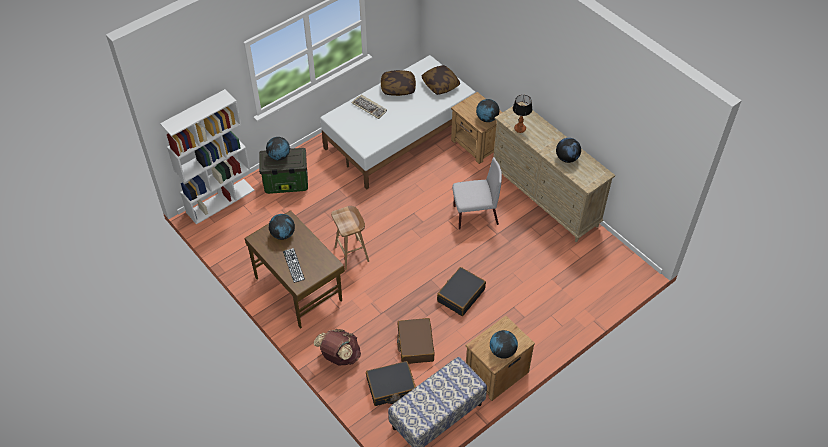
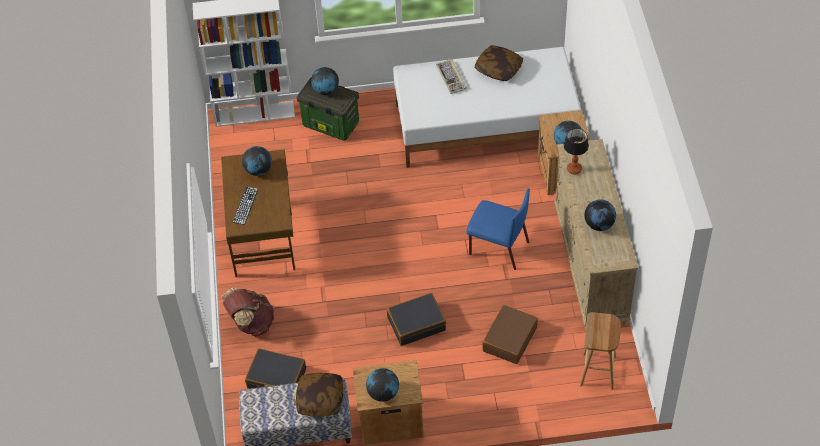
camera: 35 degrees right, 0 degrees up
brown stool [331,206,369,270] -> brown stool moved to [580,312,621,390]
brown suitcase [397,318,435,364] -> brown suitcase moved to [483,305,538,364]
pillow [422,65,460,95] -> pillow moved to [296,373,343,417]
grey chair [452,157,502,229] -> blue chair [466,188,530,270]

